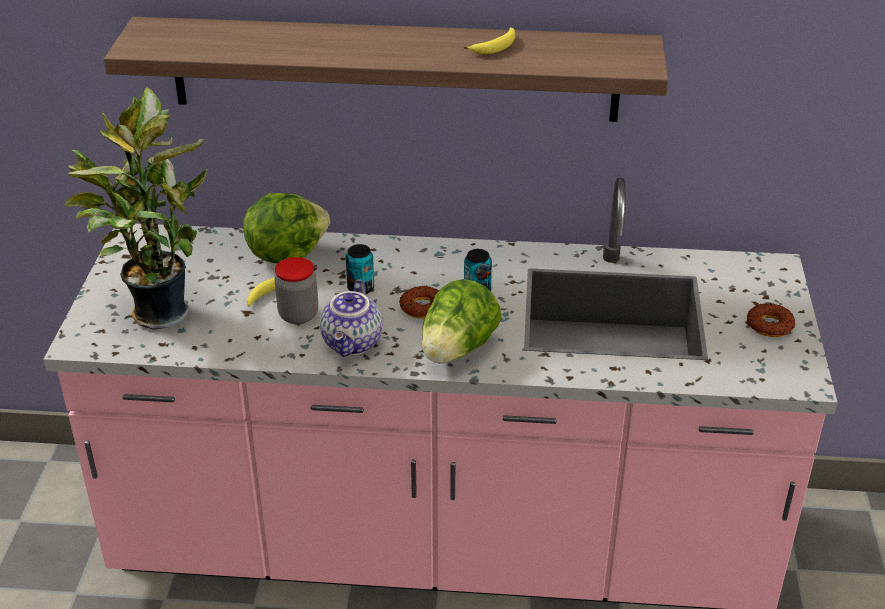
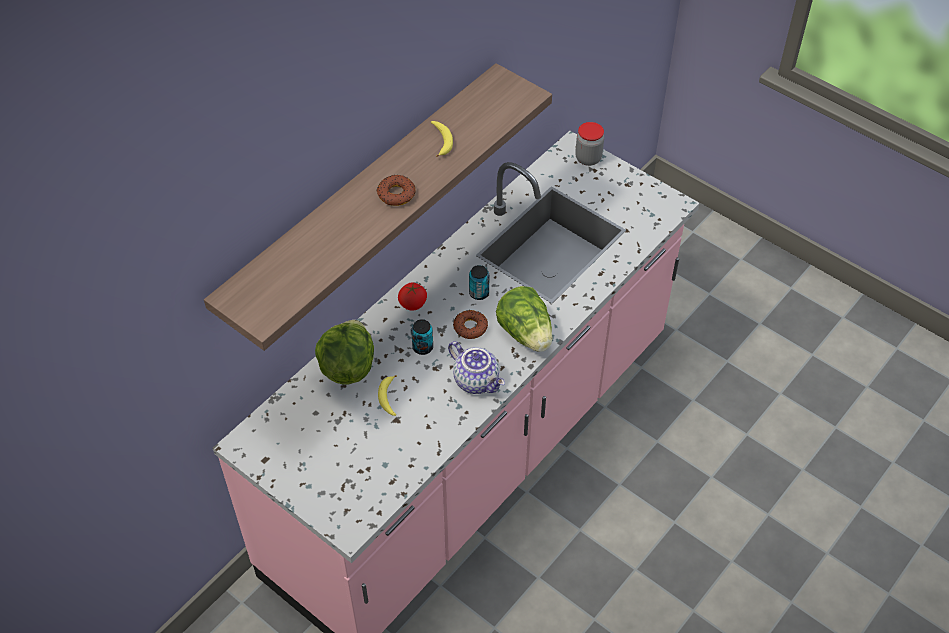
camera: 55 degrees left, 15 degrees up
potted plant [65,87,207,330] -> none
jar [274,257,318,324] -> jar moved to [575,122,604,166]
donut [747,303,795,337] -> donut moved to [377,175,415,206]
none -> tomato [398,282,427,311]

